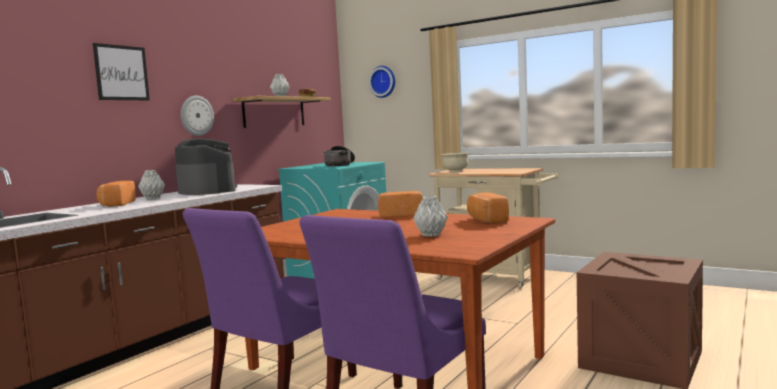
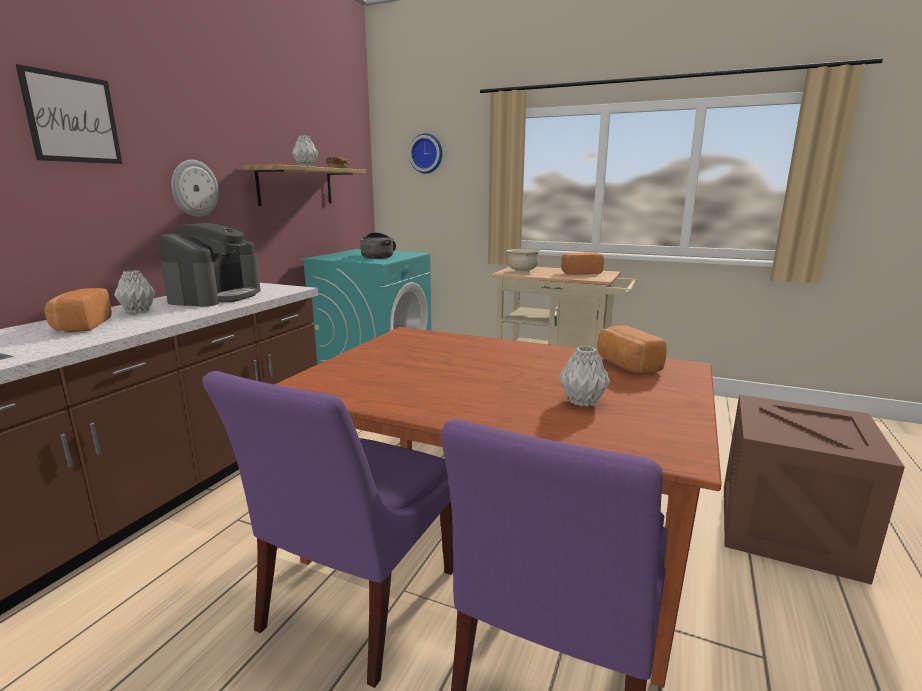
camera: 10 degrees left, 10 degrees up
coffee machine [175,138,237,195] -> coffee machine turned 60 degrees clockwise [159,223,261,307]
bread [378,191,423,217] -> bread moved to [561,252,604,275]

